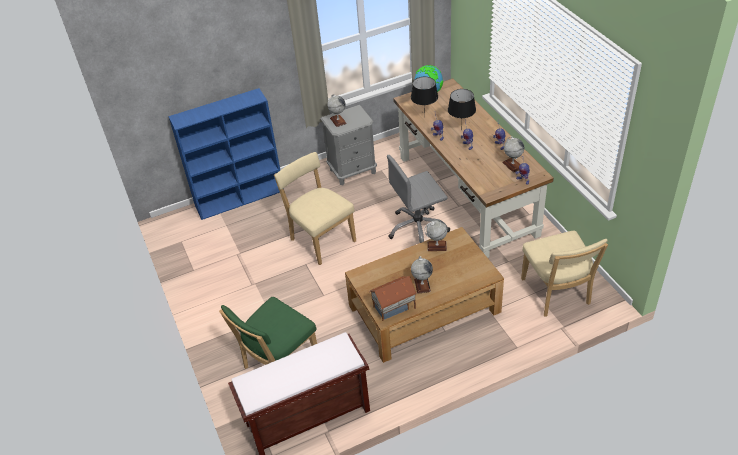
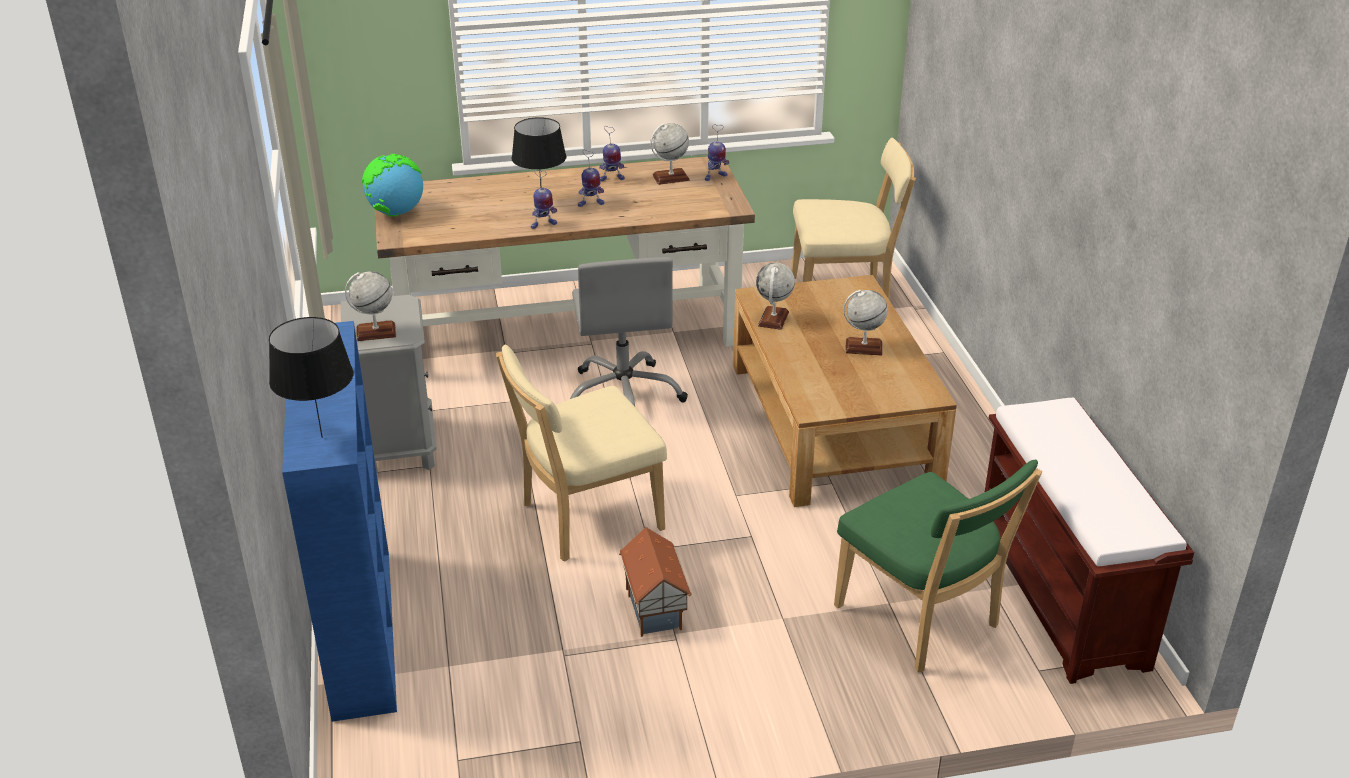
camera: 80 degrees left, 10 degrees down
toy house [369,276,417,321] -> toy house moved to [619,527,692,637]
black table lamp [411,77,438,108] -> black table lamp moved to [269,317,353,438]

